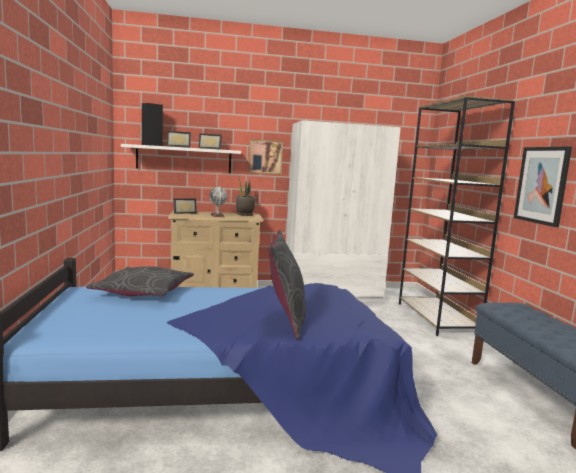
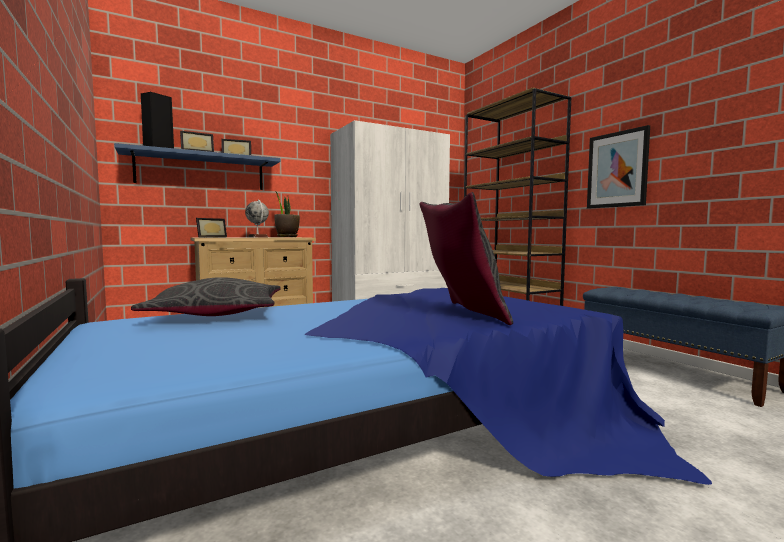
camera: 20 degrees left, 5 degrees down
white shelf [121,144,241,173] -> blue shelf [114,143,280,190]
picture [249,139,283,174] -> none

